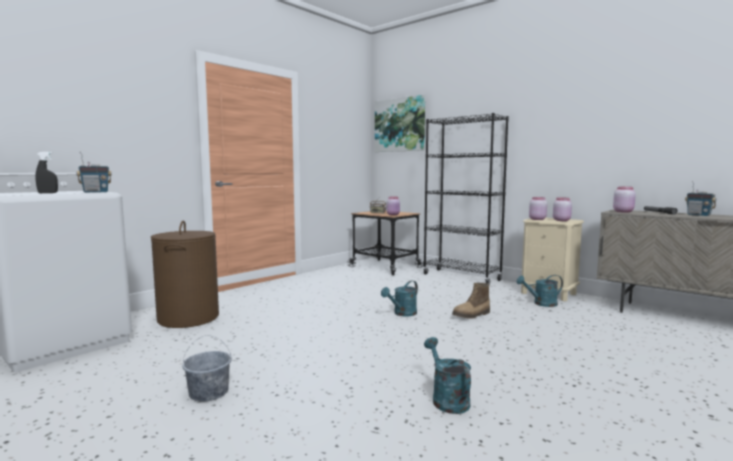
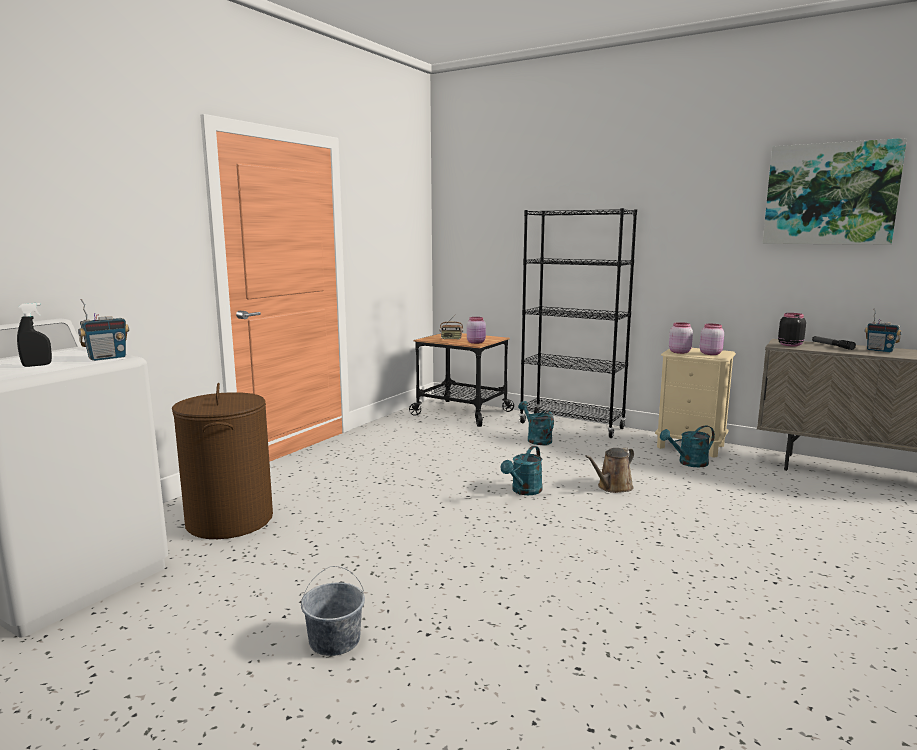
camera: 10 degrees left, 5 degrees up
picture [375,95,425,152] -> picture moved to [762,138,907,245]
turquoise watering can [424,337,471,414] -> turquoise watering can moved to [518,401,554,445]
boot [452,283,490,319] -> brown watering can [585,447,634,493]
pink jar [613,187,636,213] -> black jar [778,313,806,347]

